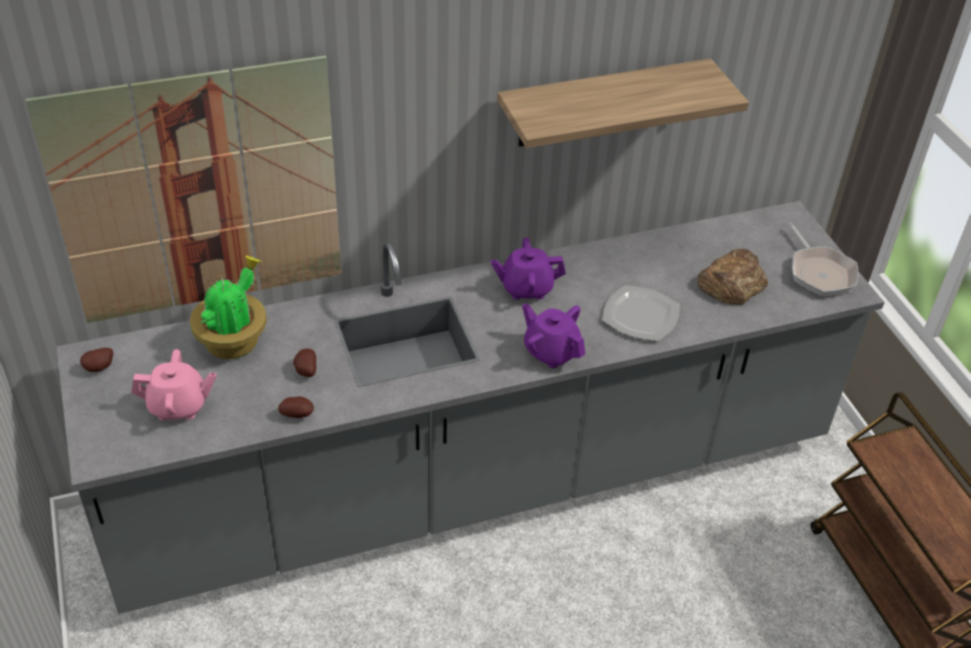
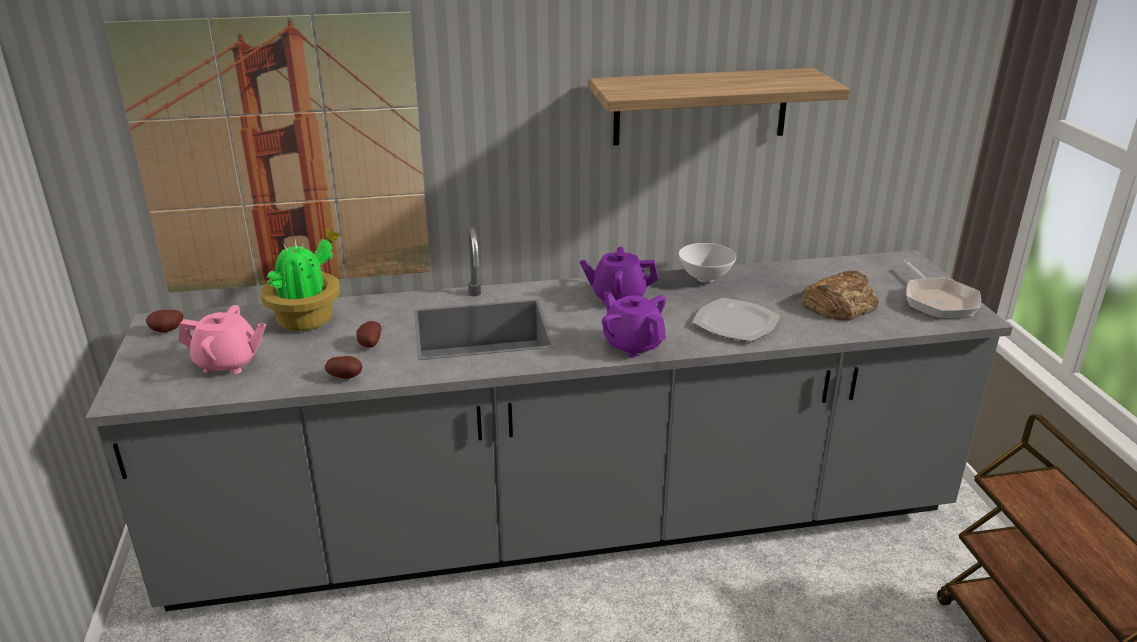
camera: 10 degrees right, 15 degrees down
none -> white bowl [678,243,736,283]

